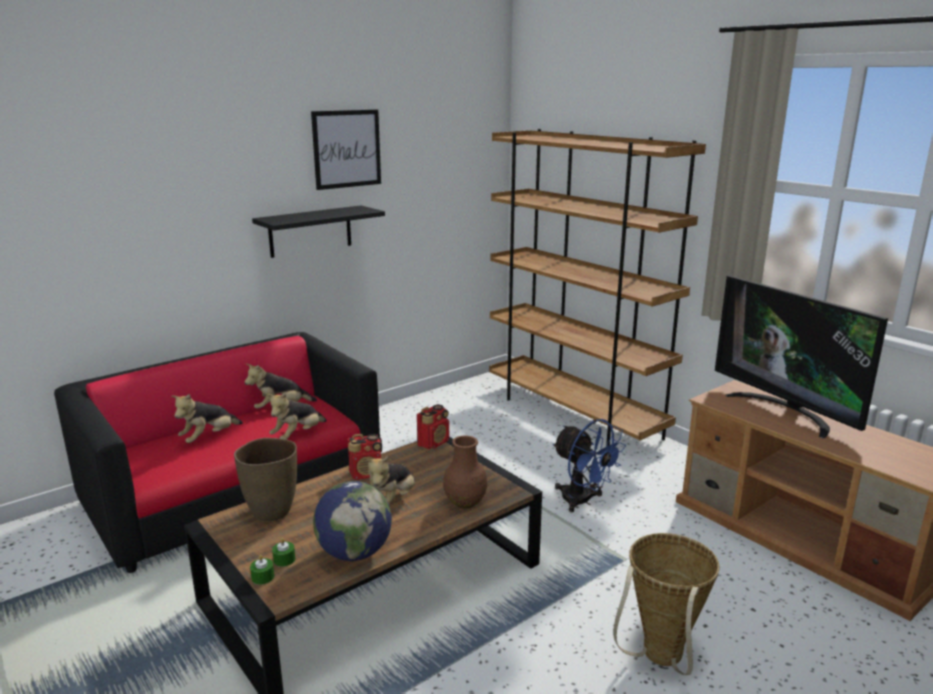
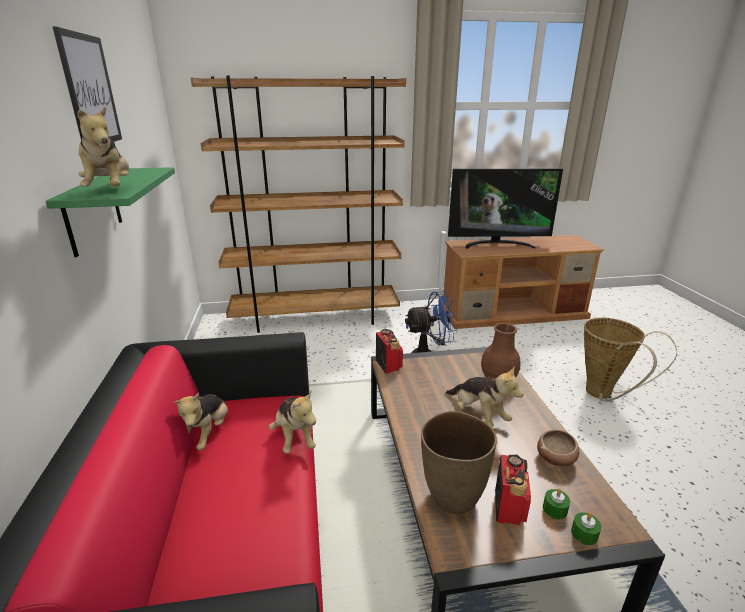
camera: 60 degrees left, 5 degrees up
plush toy [171,394,243,443] -> plush toy moved to [77,106,129,186]
black shelf [252,205,385,258] -> green shelf [46,167,175,257]
globe [313,481,392,561] -> bowl [537,429,579,467]
radio [348,434,382,480] -> radio moved to [495,455,531,525]

